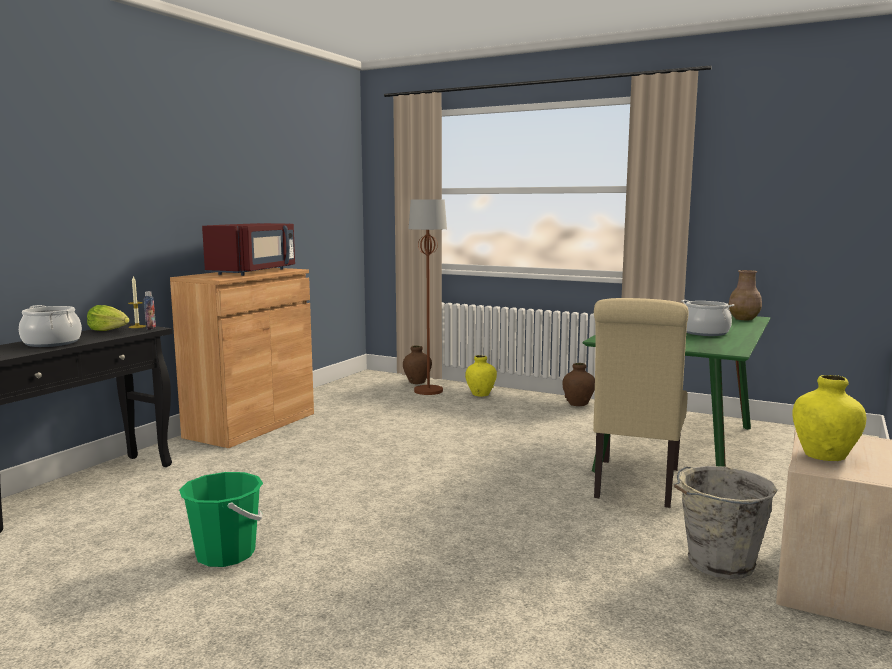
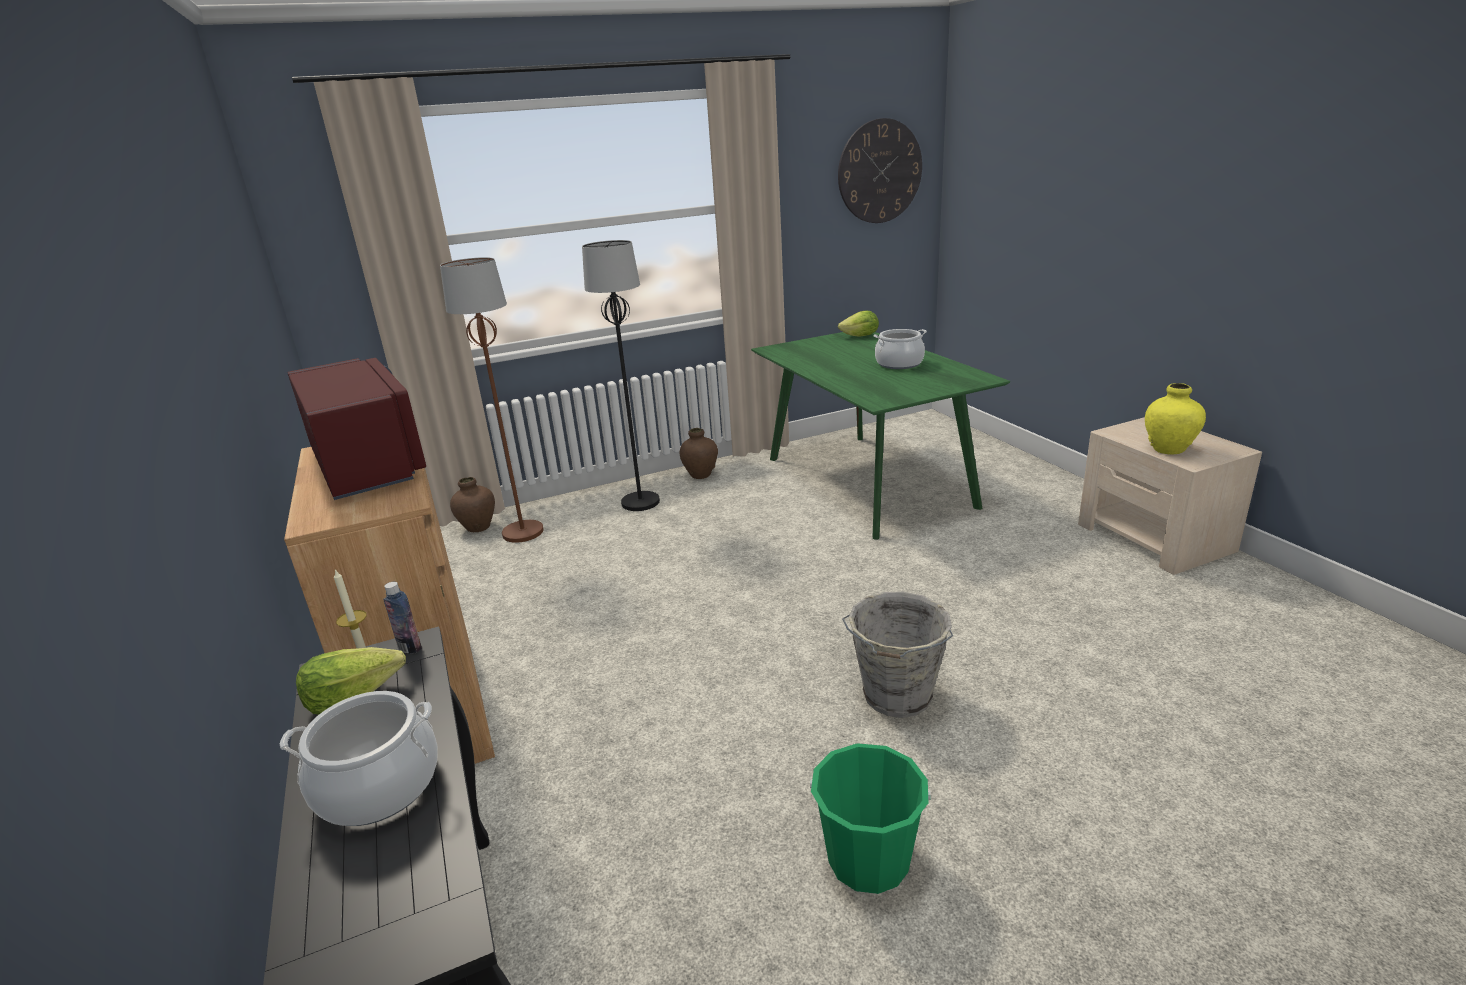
camera: 50 degrees left, 15 degrees up
yellow vase [465,355,497,397] -> none
beige chair [593,298,688,508] -> none
grey bucket [674,466,778,579] -> grey bucket moved to [842,592,953,718]
brown vase [728,270,762,320] -> lettuce [838,310,879,337]
none -> black floor lamp [582,240,660,511]
none -> wall clock [838,118,922,223]

